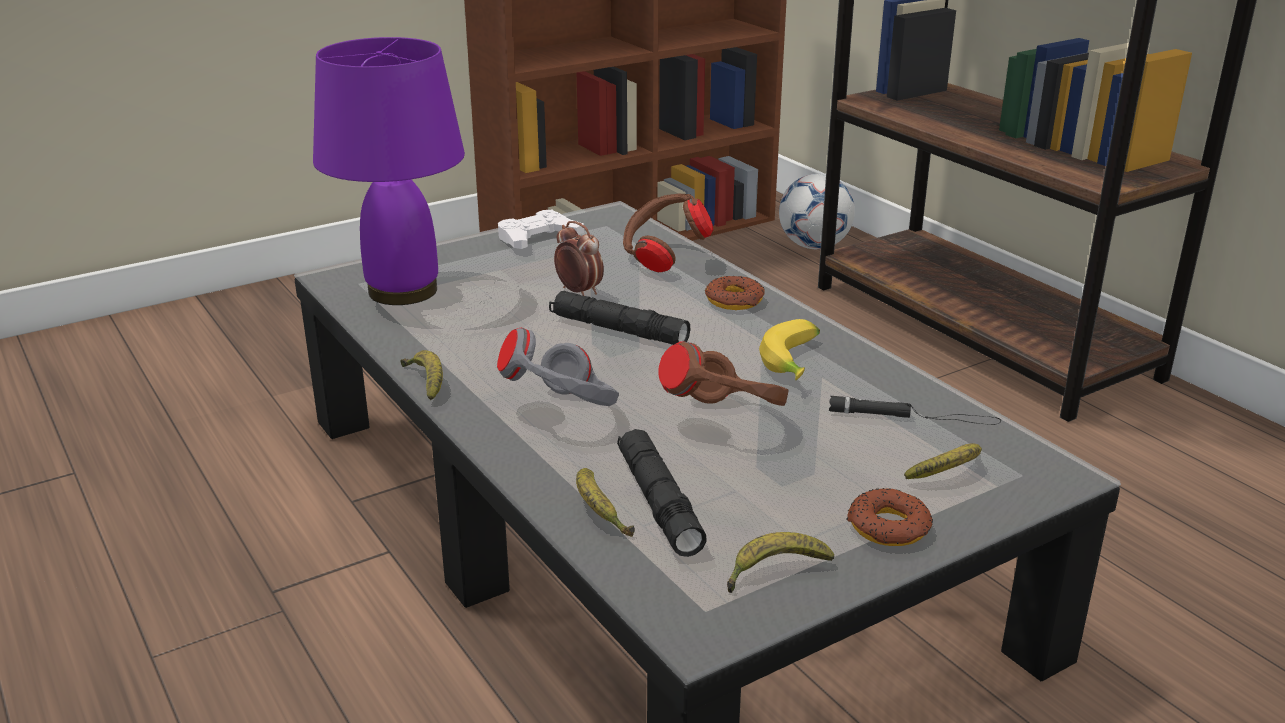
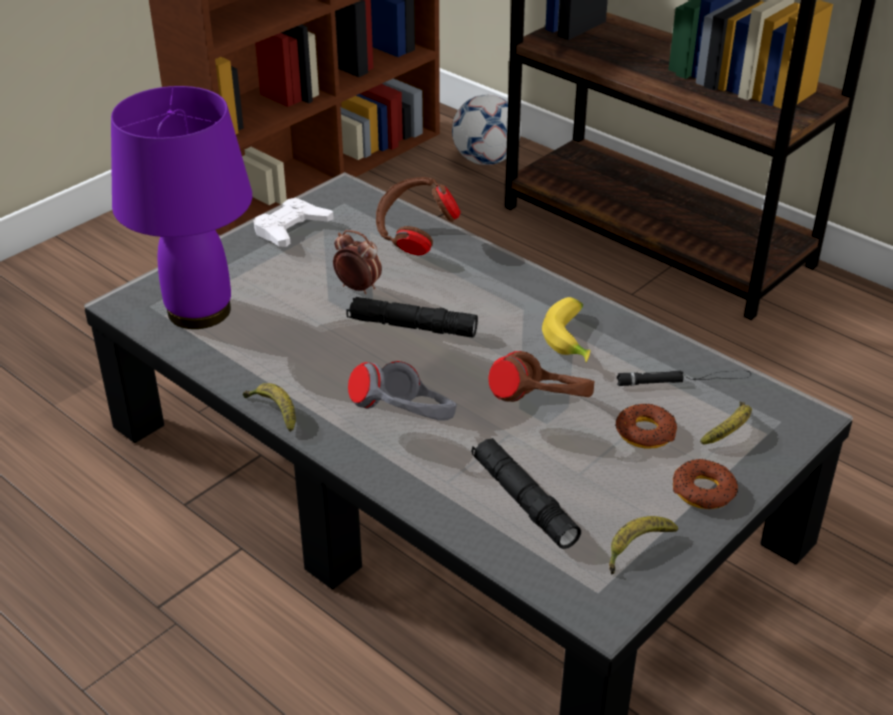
camera: 15 degrees left, 10 degrees up
banana [576,468,635,537] -> none
donut [705,276,765,310] -> donut moved to [615,404,677,449]

